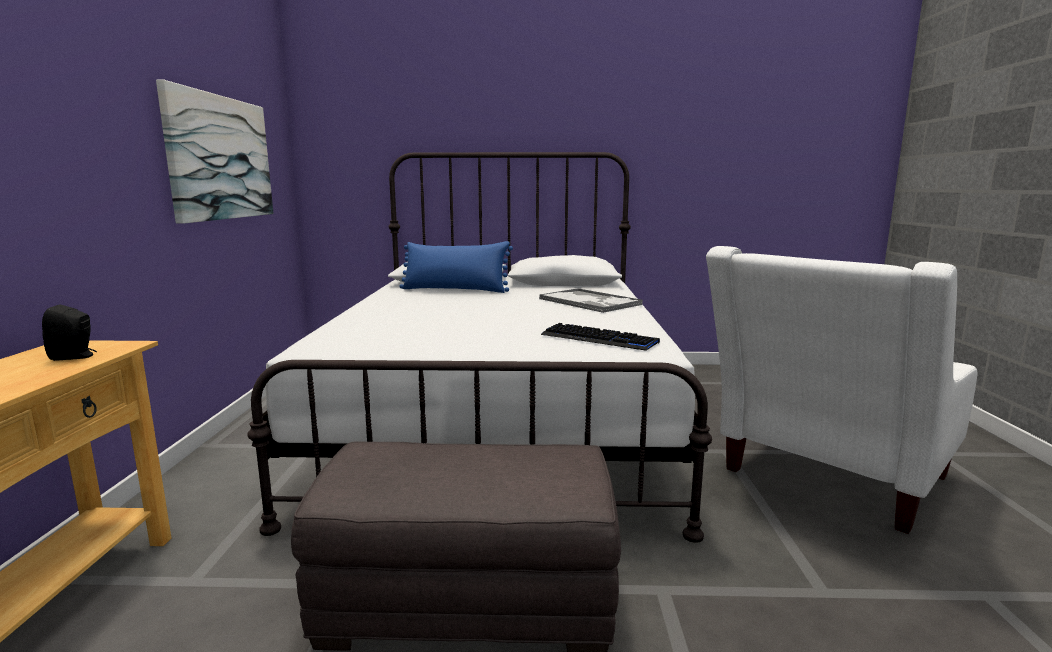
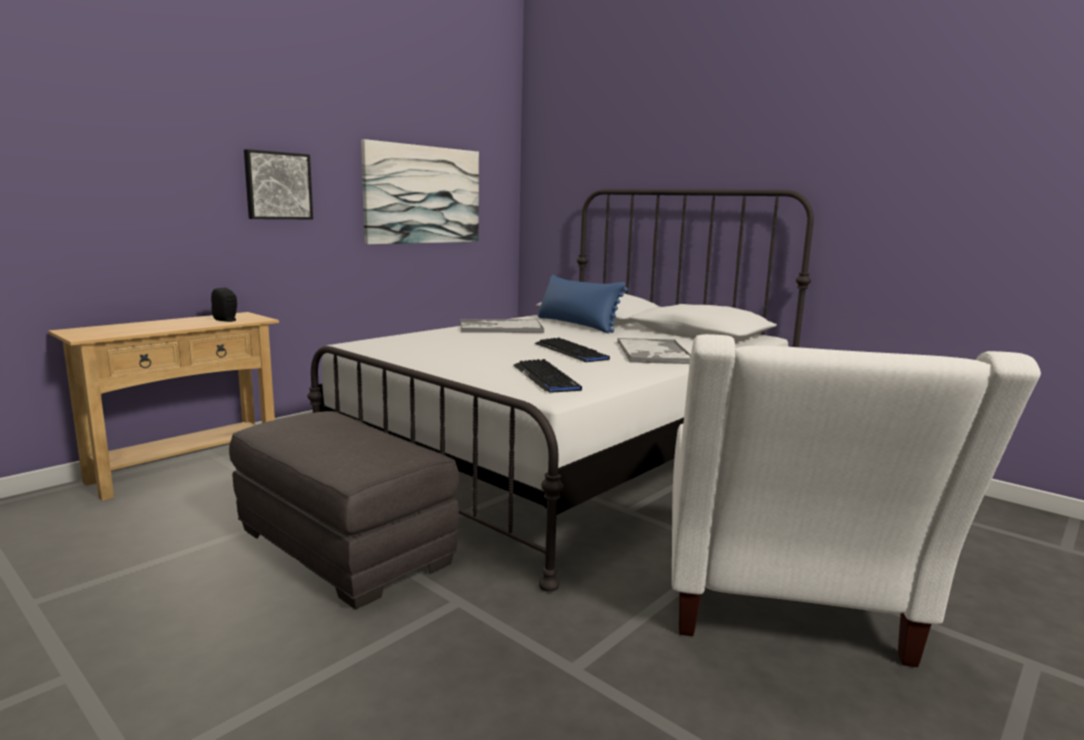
camera: 40 degrees right, 0 degrees up
white armchair [706,246,978,534] -> white armchair turned 75 degrees counterclockwise [672,334,1041,667]
none -> picture [244,149,313,219]
none -> tray [461,319,544,333]
none -> keyboard [534,338,610,362]

